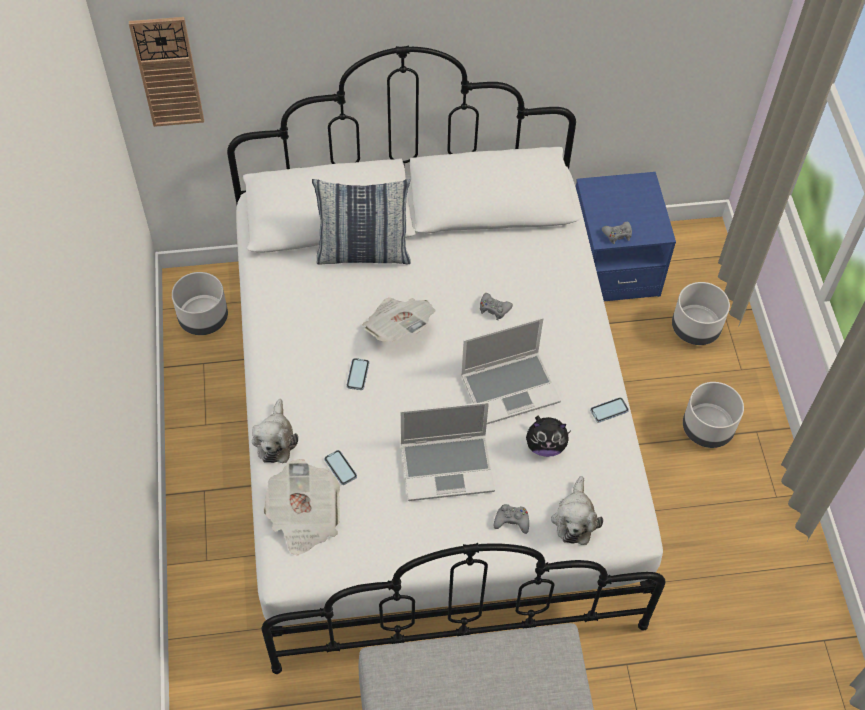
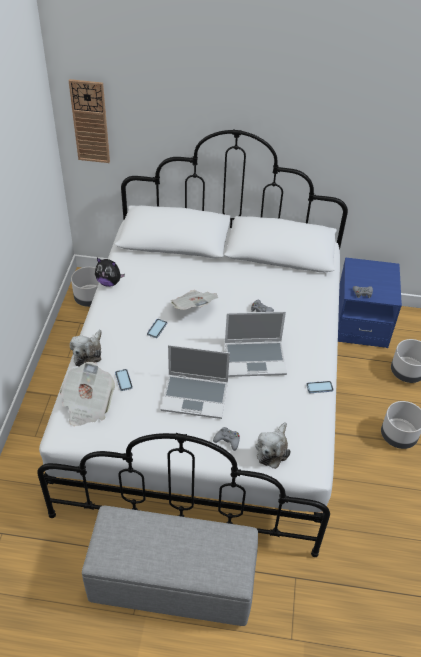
camera: 15 degrees right, 10 degrees down
pillow [312,179,411,265] -> none
plush toy [526,416,571,457] -> plush toy moved to [95,258,125,287]

